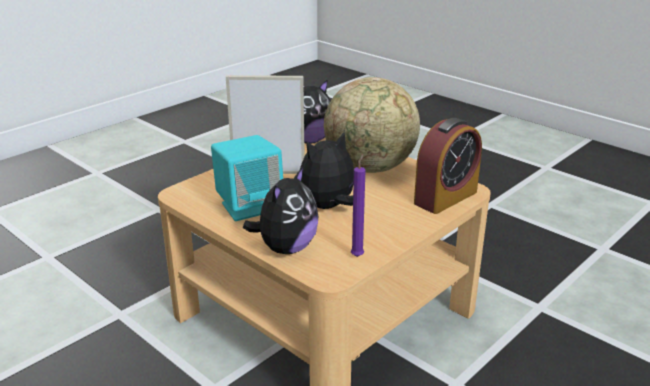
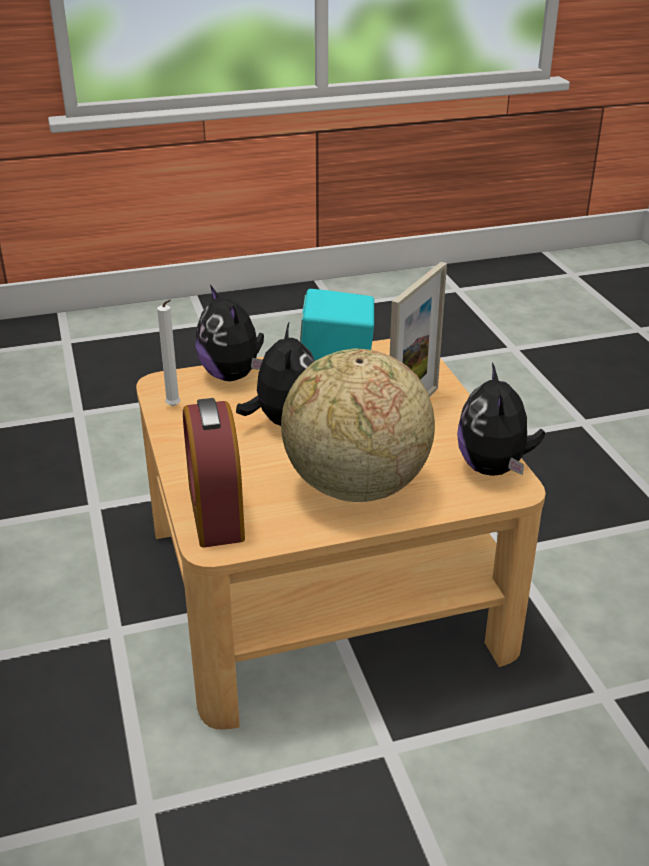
camera: 120 degrees right, 5 degrees up
purple candle [351,154,366,257] -> white candle [157,300,181,407]

